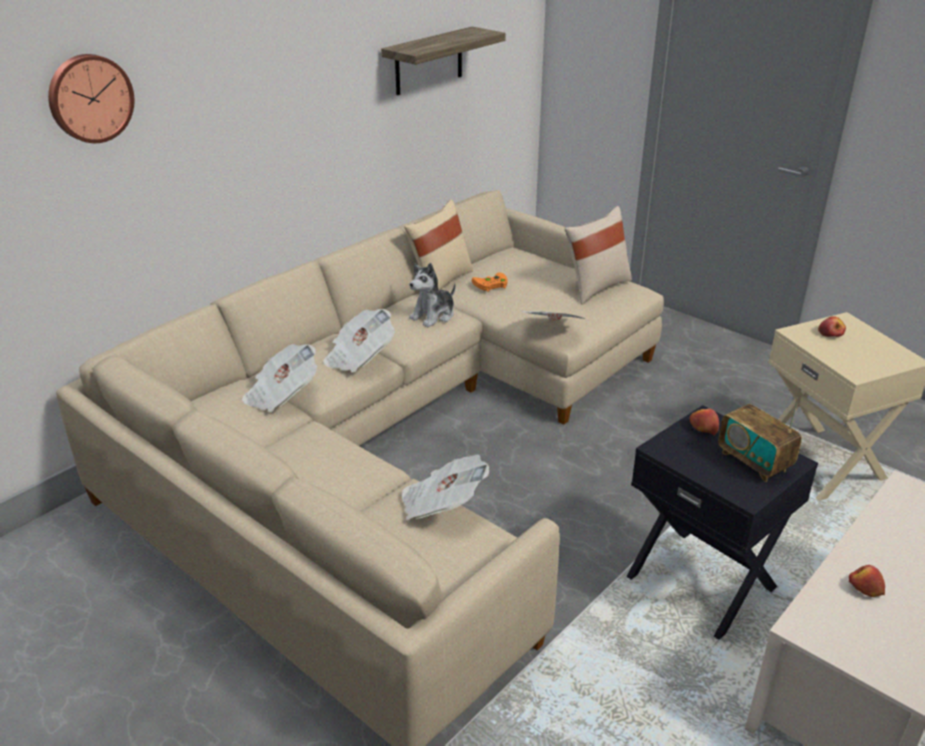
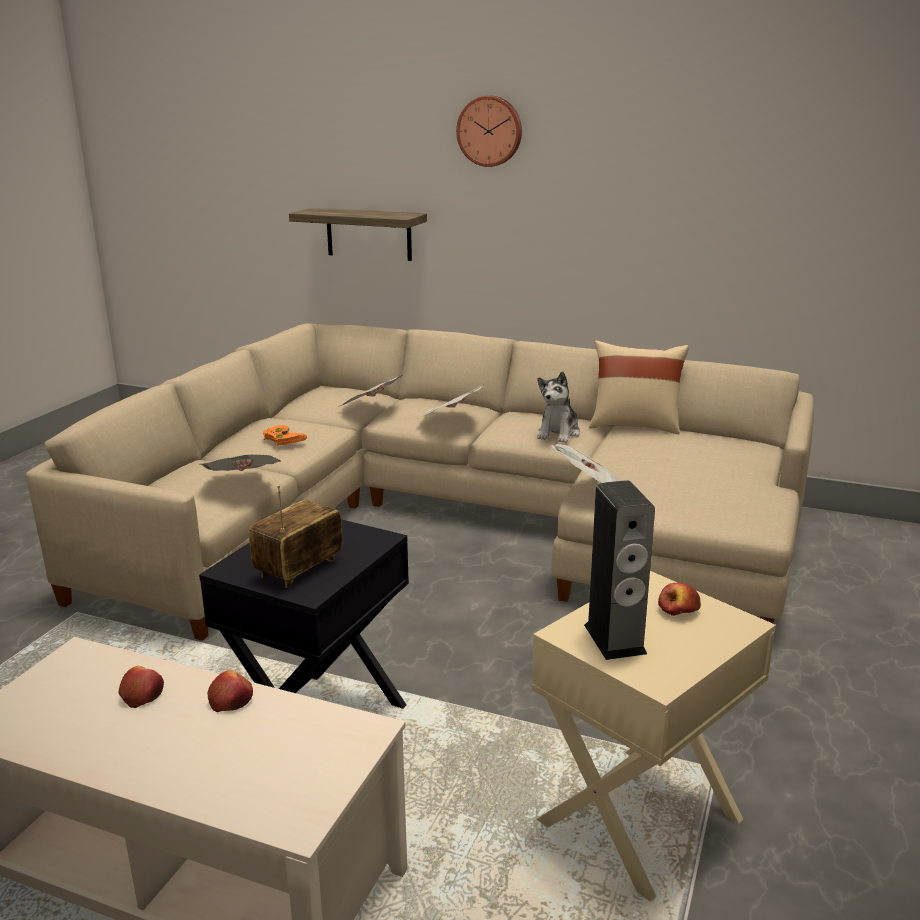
camera: 70 degrees right, 10 degrees down
wall clock [48,54,135,143] -> wall clock moved to [456,96,522,167]
shelf [381,27,506,95] -> shelf moved to [289,208,427,261]
plush toy [409,263,456,327] -> plush toy turned 90 degrees counterclockwise [537,371,580,443]
orange game controller [472,272,508,292] -> orange game controller moved to [263,425,307,446]
beige pillow [564,206,632,305] -> none
apple [689,409,719,435] -> apple moved to [207,671,253,712]
none -> speaker [584,480,655,660]

